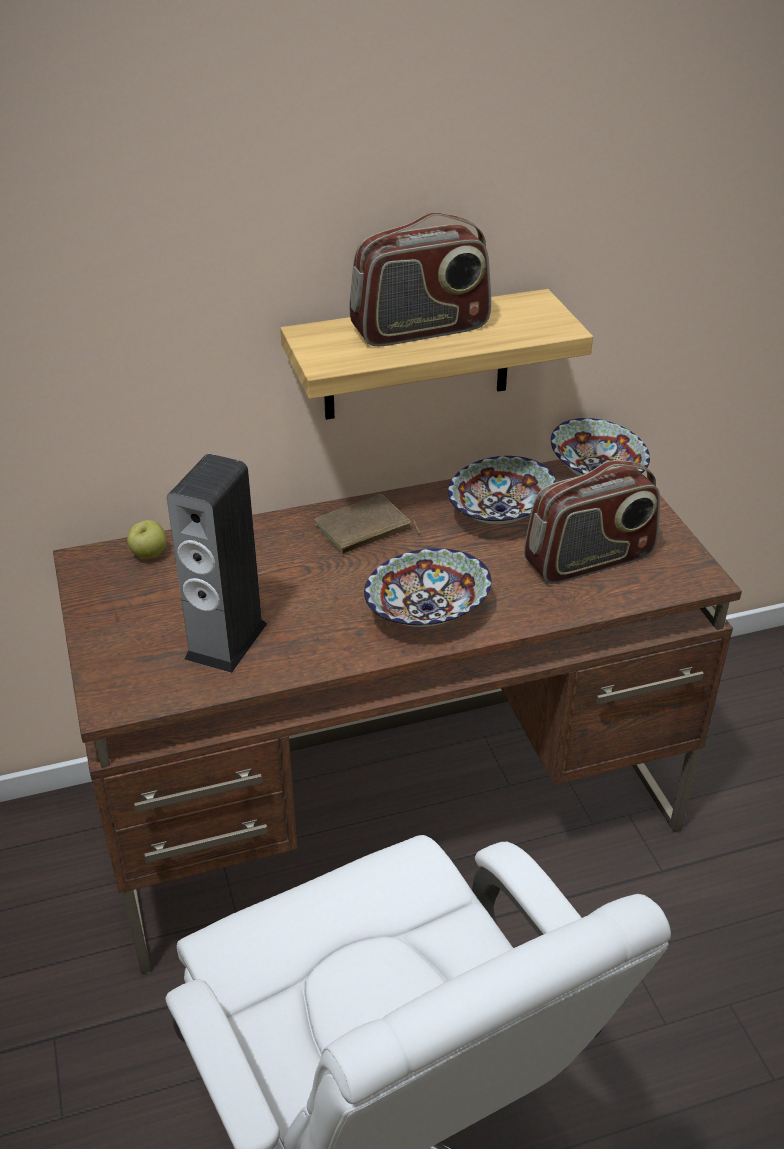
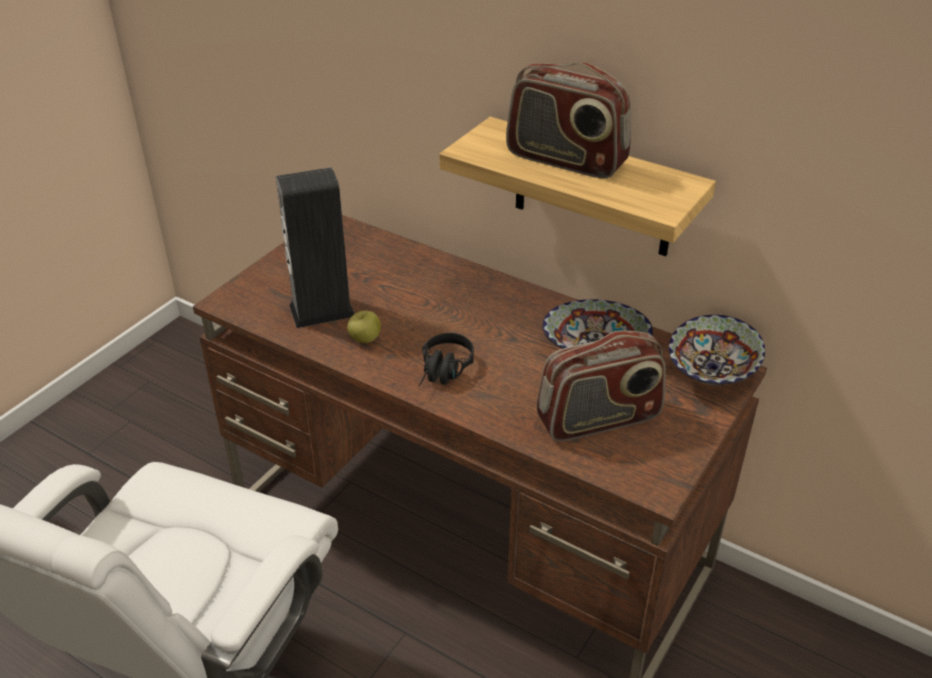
camera: 50 degrees right, 0 degrees up
apple [127,520,166,559] -> apple moved to [347,311,381,343]
brown book [314,494,420,554] -> none
bowl [364,548,491,627] -> black headphones [419,333,474,387]
radio [524,460,660,584] -> radio turned 45 degrees counterclockwise [536,331,666,441]

